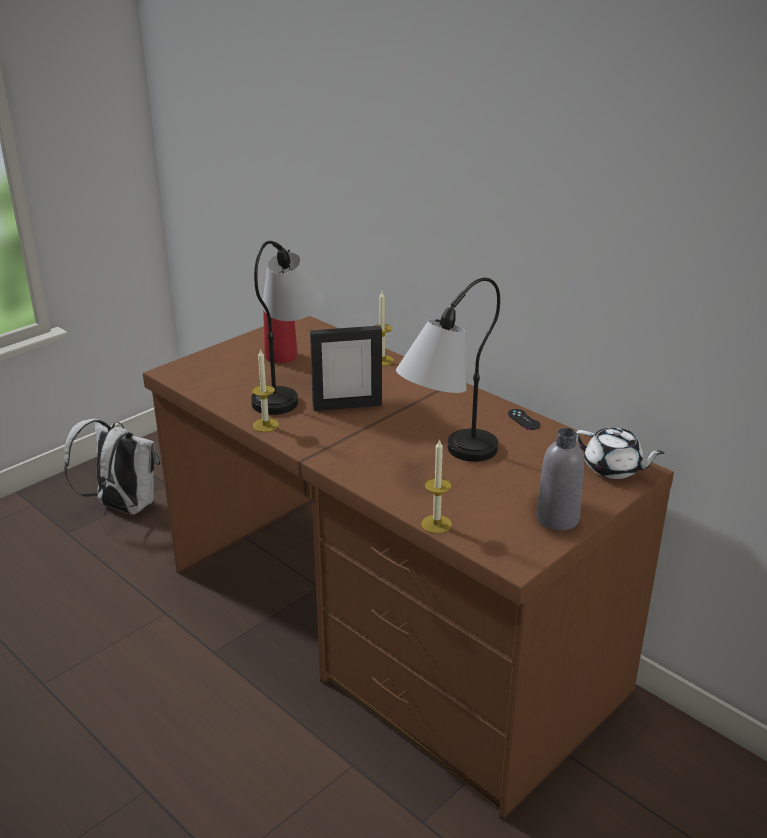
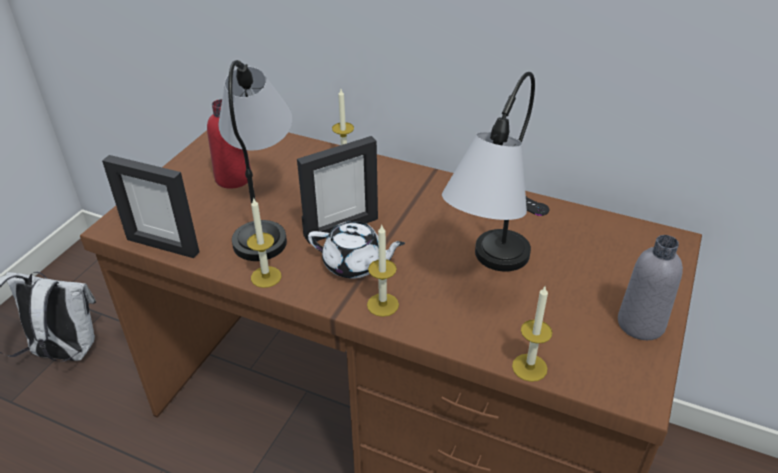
camera: 20 degrees left, 10 degrees up
white teapot [576,427,665,479] -> white teapot moved to [308,221,405,279]
none -> picture frame [102,155,199,258]
none -> candle [367,225,399,317]

